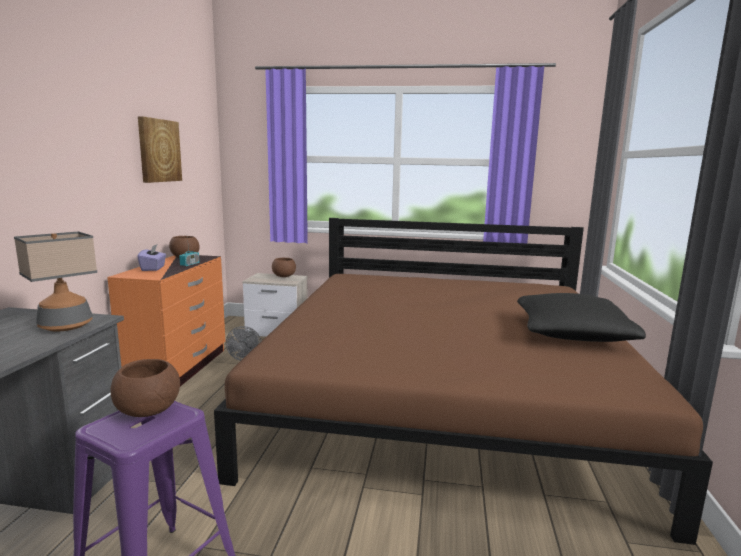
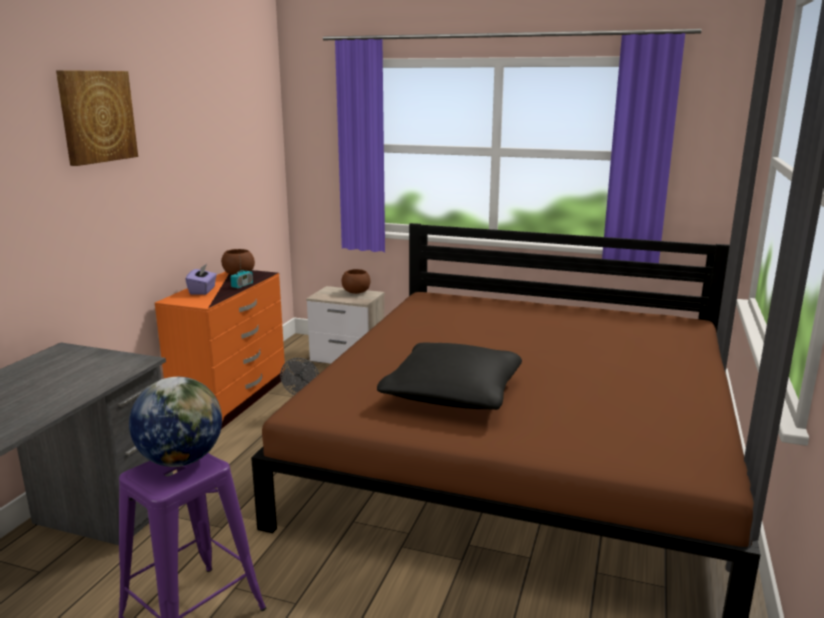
camera: 10 degrees right, 5 degrees up
table lamp [14,231,97,332] -> none
brown bowl [110,359,180,417] -> globe [129,377,222,467]
picture [138,116,182,183] -> picture moved to [56,70,138,166]
black pillow [517,293,646,342] -> black pillow moved to [377,343,522,410]

